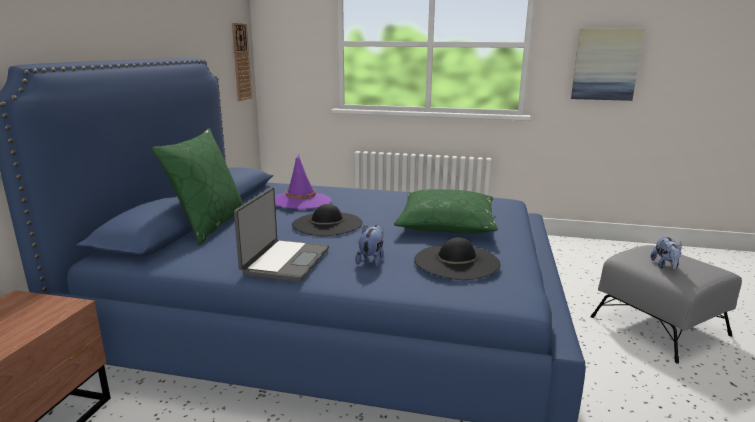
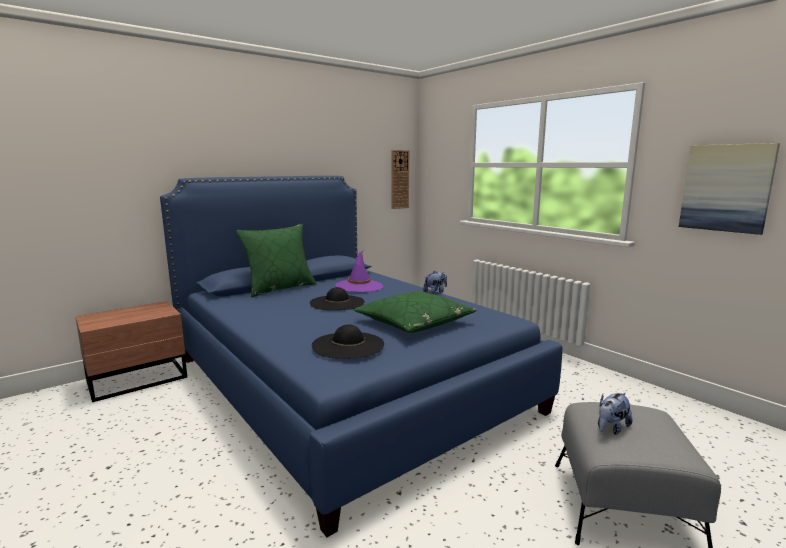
camera: 40 degrees right, 5 degrees down
laptop [234,188,329,282] -> none
plush toy [355,225,384,267] -> plush toy moved to [423,271,447,294]

